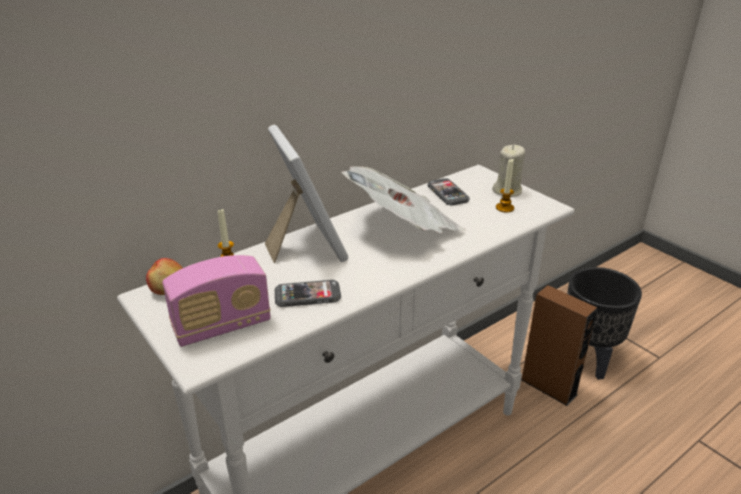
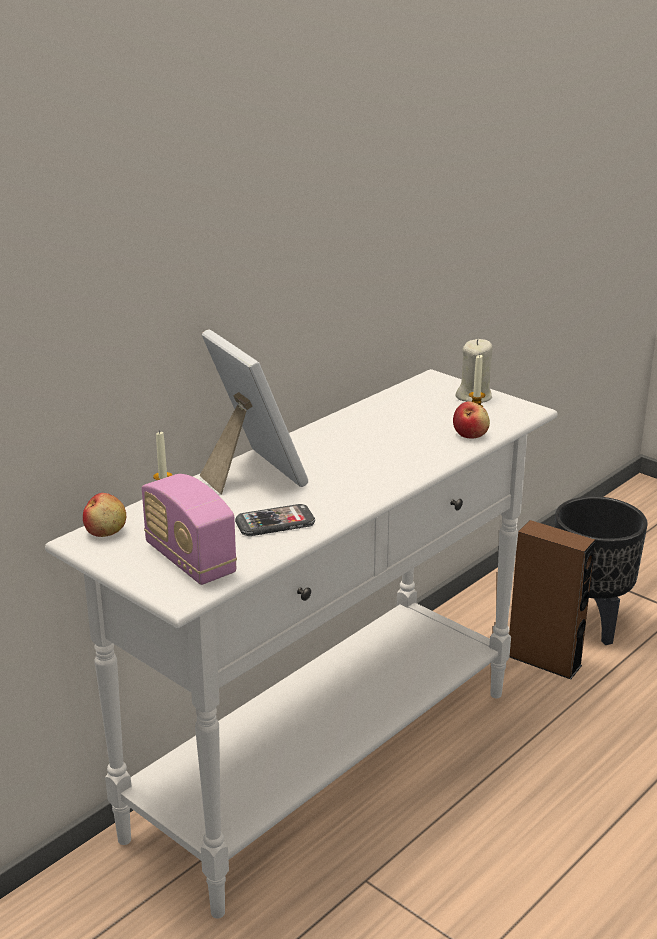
camera: 10 degrees left, 5 degrees down
radio [162,255,271,347] -> radio turned 90 degrees clockwise [142,474,237,585]
newspaper [341,166,466,233] -> none
phone [427,178,470,206] -> none
none -> apple [453,401,490,439]

